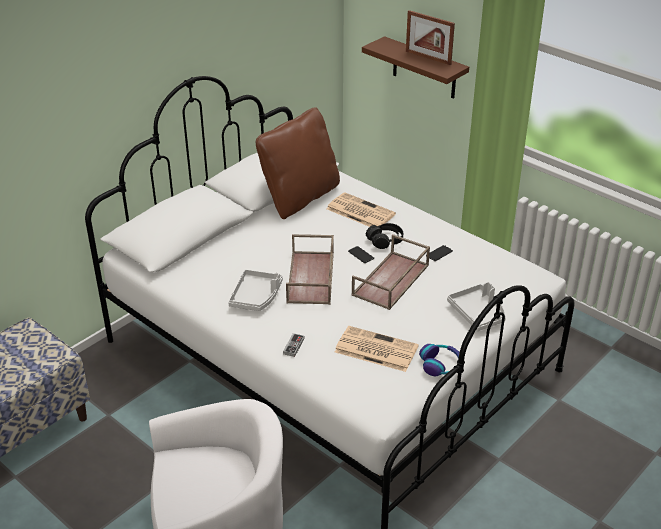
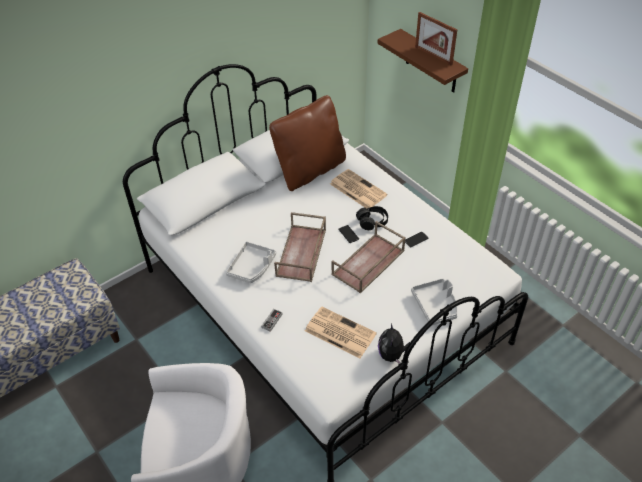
camera: 10 degrees right, 10 degrees up
headphones [419,344,459,376] -> plush toy [378,323,410,364]

